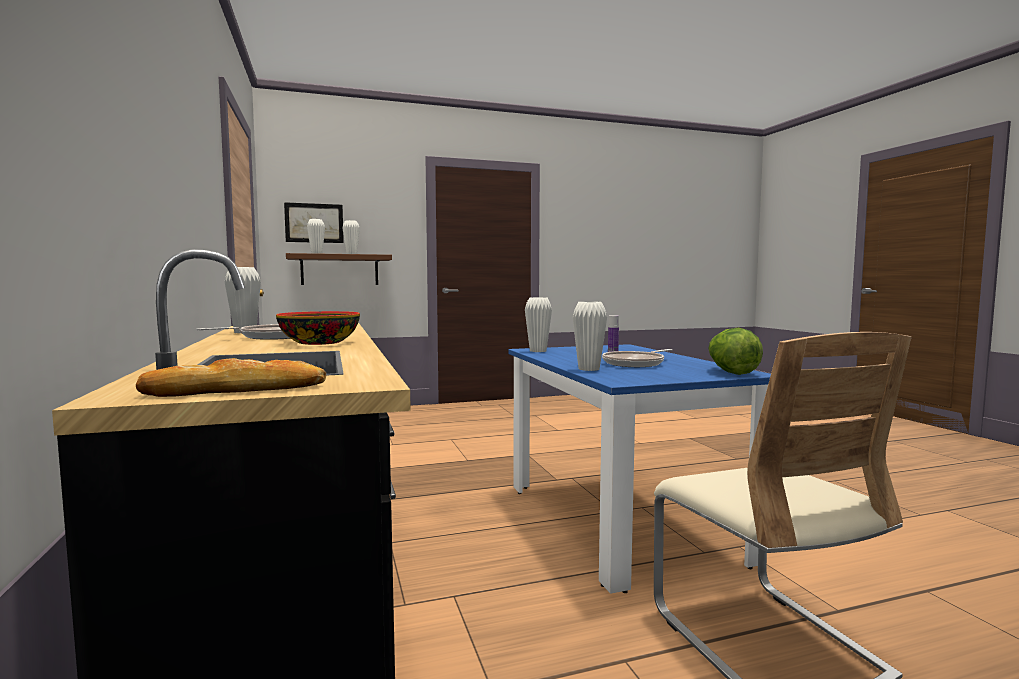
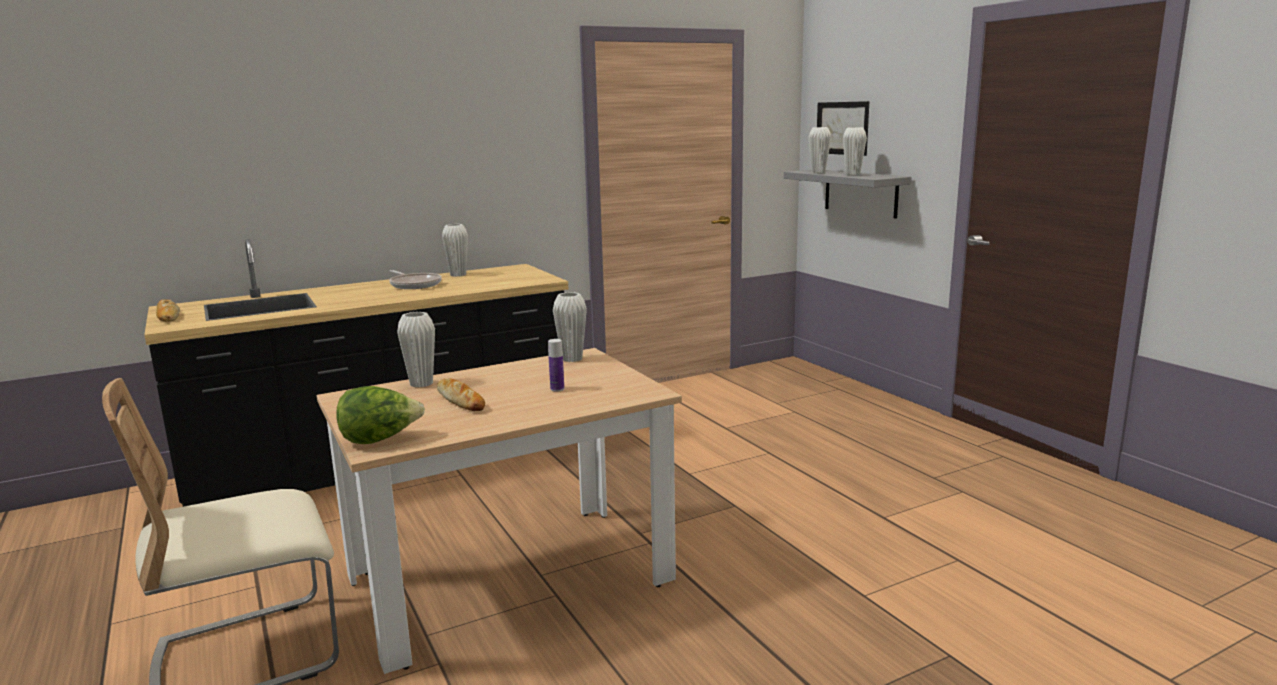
camera: 80 degrees right, 10 degrees up
bowl [276,311,360,345] -> none
brown shelf [286,253,392,285] -> grey shelf [784,170,912,219]
blue dining table [508,344,771,594] -> beige dining table [317,348,682,674]
frying pan [602,349,673,367] -> bread [437,378,485,411]

